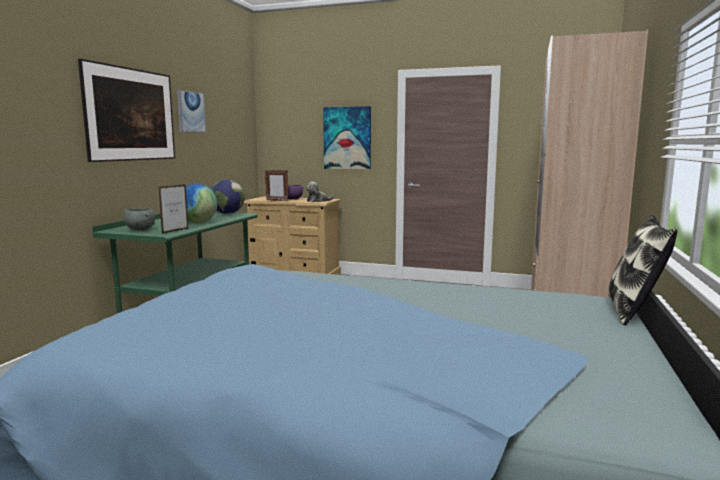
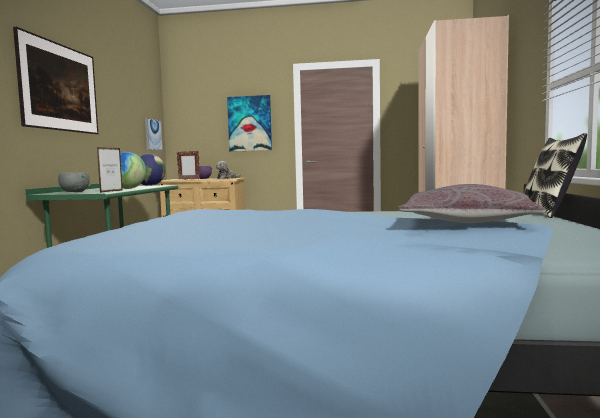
camera: 10 degrees left, 5 degrees down
picture [177,90,206,133] -> picture moved to [145,118,163,151]
none -> grey pillow [398,184,546,223]

